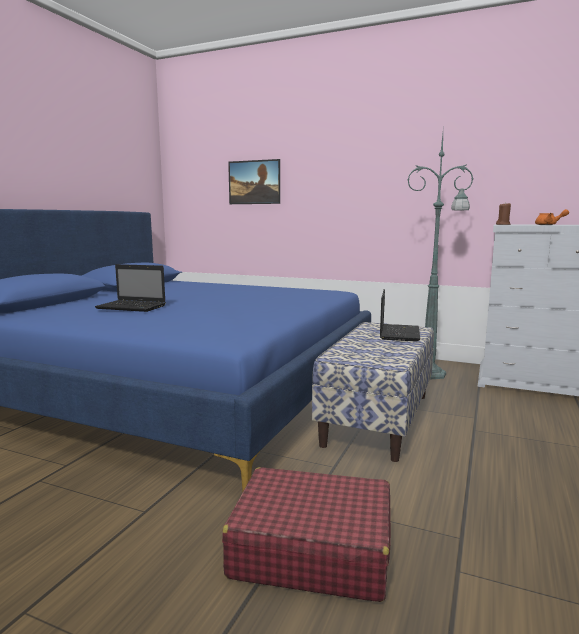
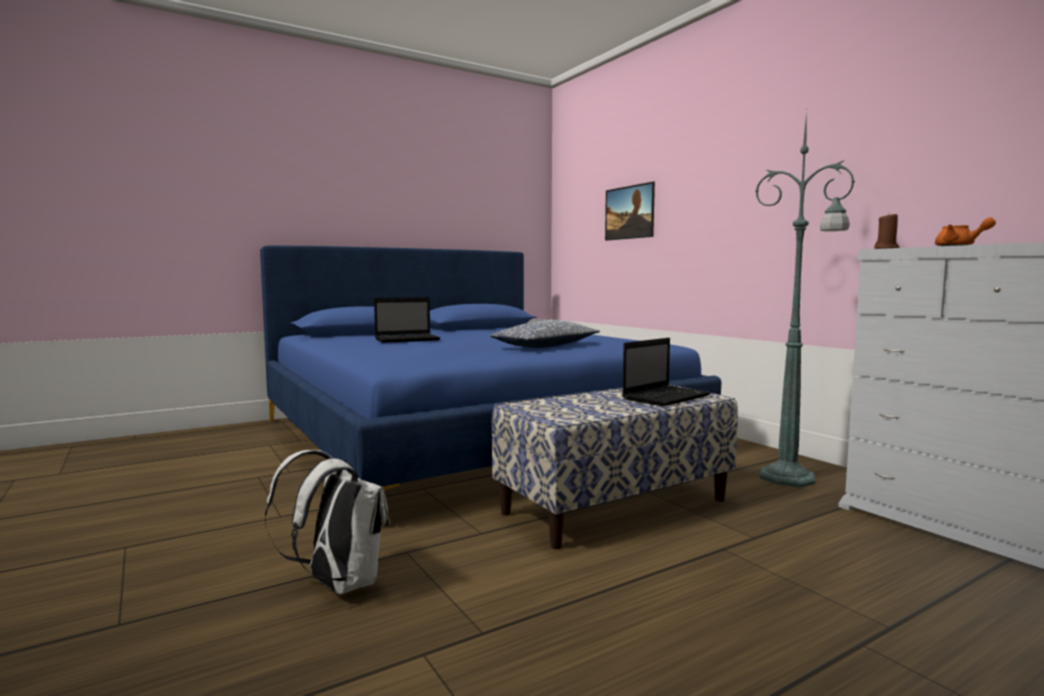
camera: 35 degrees right, 5 degrees down
laptop [95,264,166,312] -> laptop turned 75 degrees counterclockwise [374,297,440,343]
red suitcase [222,467,391,602] -> white backpack [265,450,389,595]
none -> pillow [490,320,600,348]

